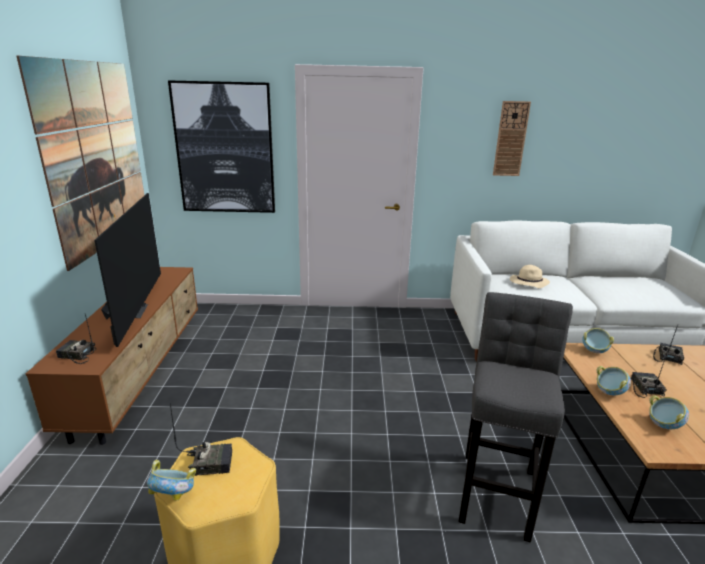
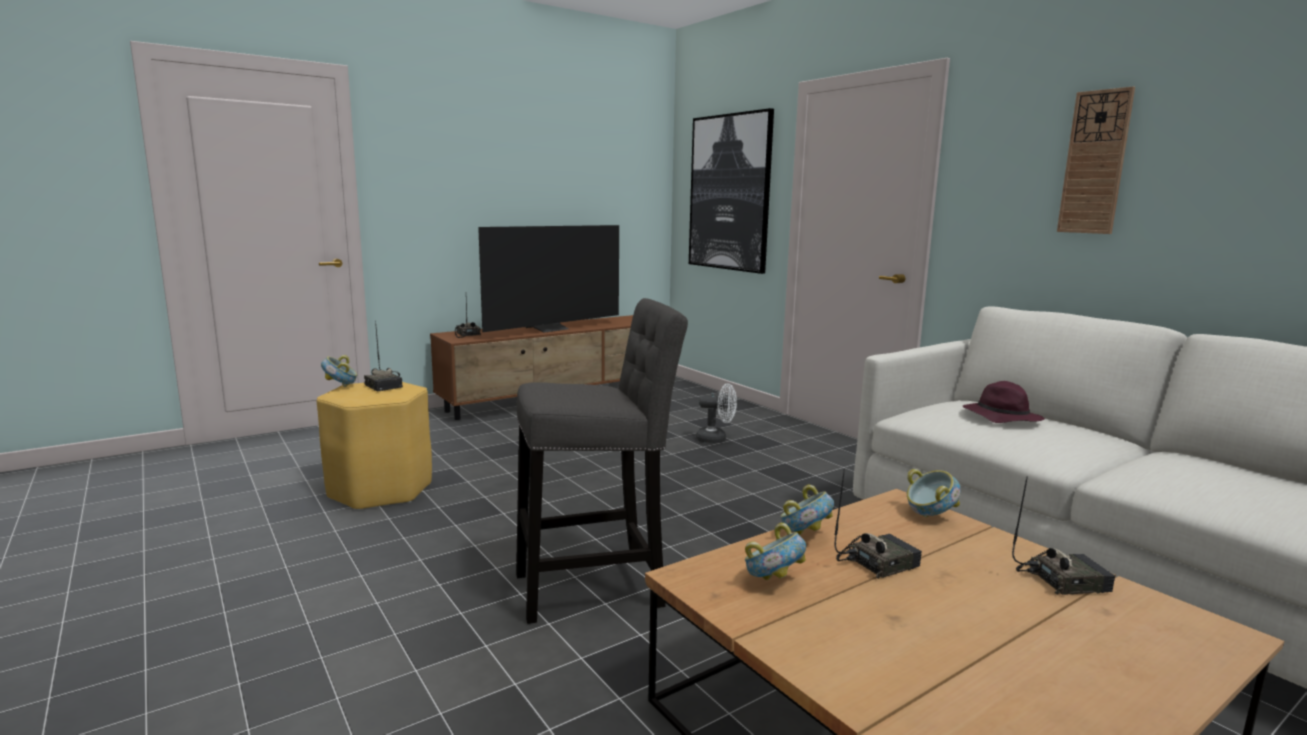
camera: 55 degrees right, 10 degrees down
picture [17,56,144,271] -> none
beige hat [510,265,550,288] -> purple hat [963,381,1045,423]
none -> white fan [696,383,737,443]

